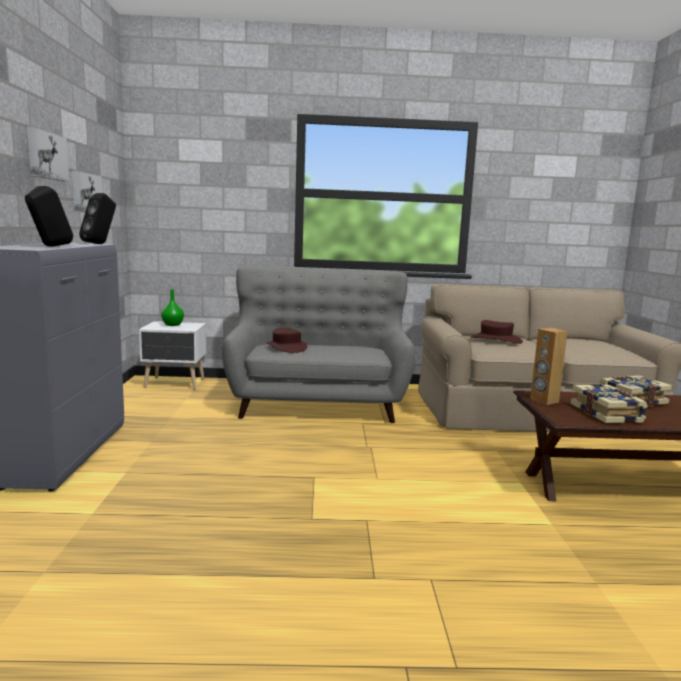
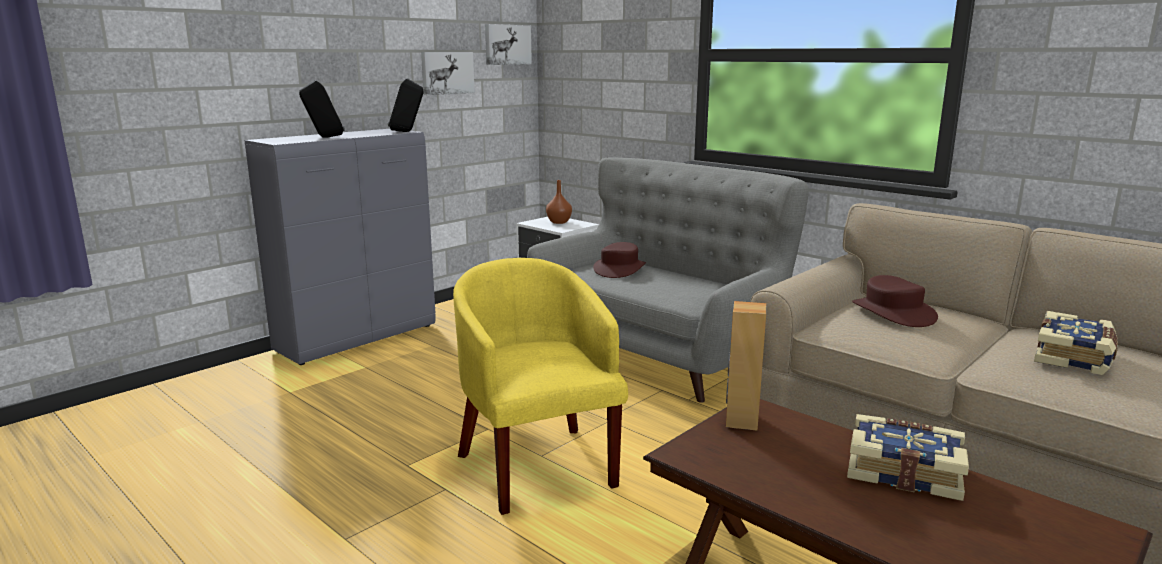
camera: 45 degrees right, 5 degrees up
picture [27,127,69,182] -> picture moved to [485,24,532,65]
green vase [161,289,184,326] -> brown vase [546,180,572,224]
book [571,384,648,423] -> book moved to [1034,311,1118,375]
none -> yellow armchair [453,258,628,515]

